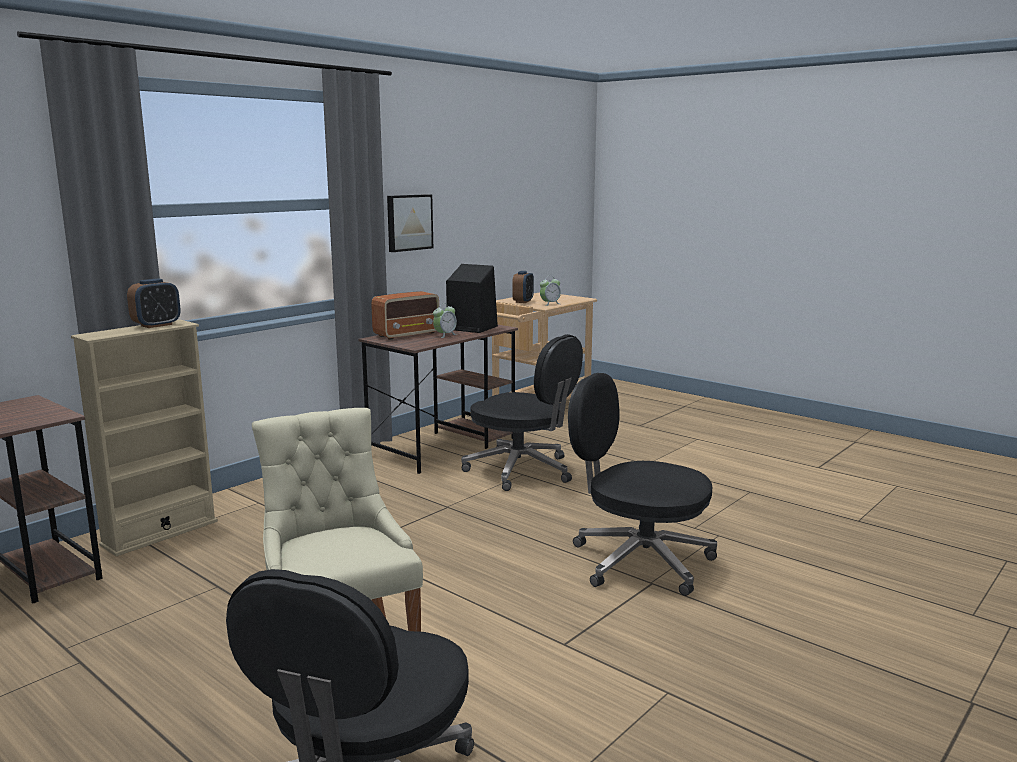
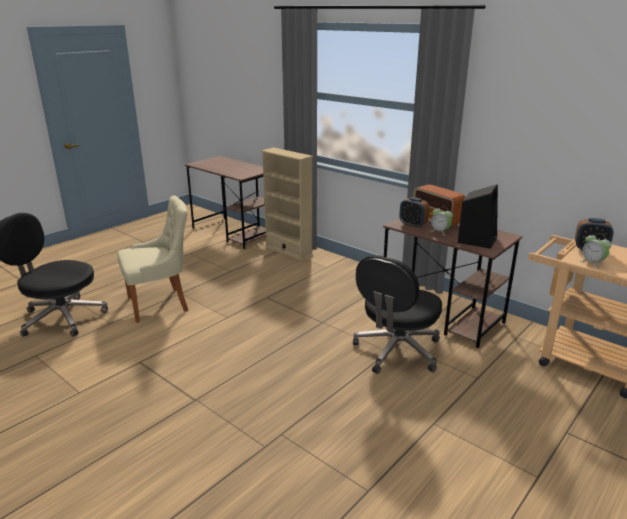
camera: 90 degrees right, 10 degrees up
alarm clock [127,279,181,328] -> alarm clock moved to [399,197,430,228]
picture [387,194,433,252] -> none
black office chair [568,373,717,596] -> none

